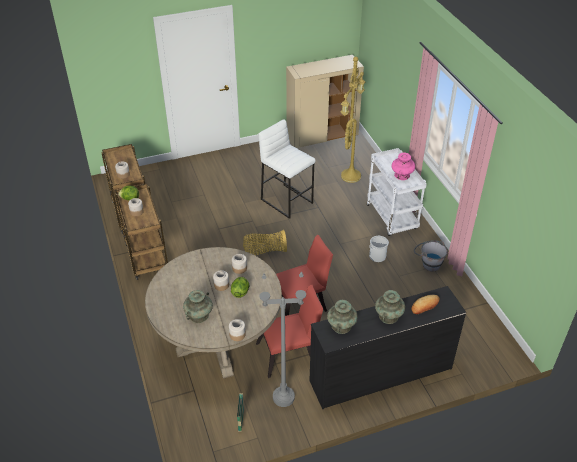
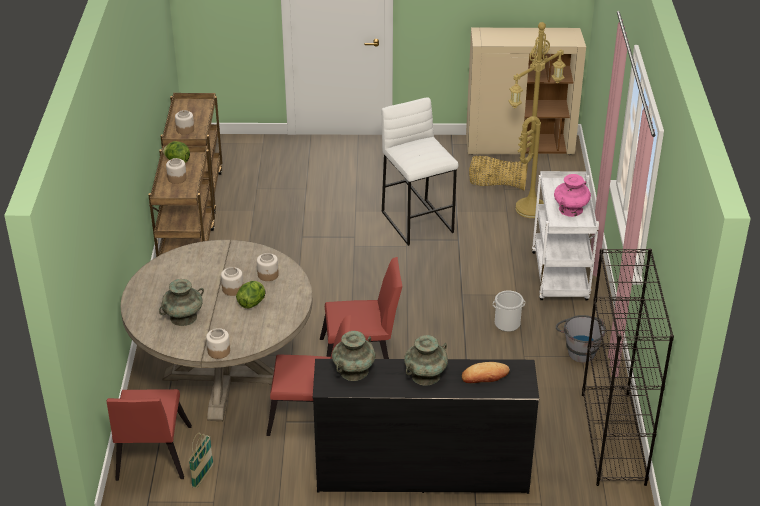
camera: 20 degrees right, 5 degrees down
basket [243,230,287,256] -> basket moved to [469,156,528,190]
grey floor lamp [259,272,306,407] -> none
none -> red chair [107,389,192,481]
none -> black bookcase [582,248,674,486]

